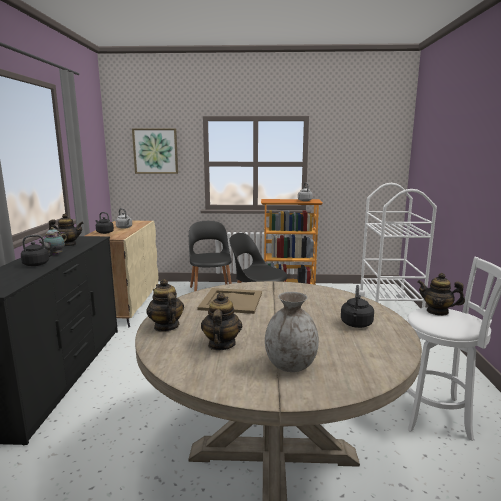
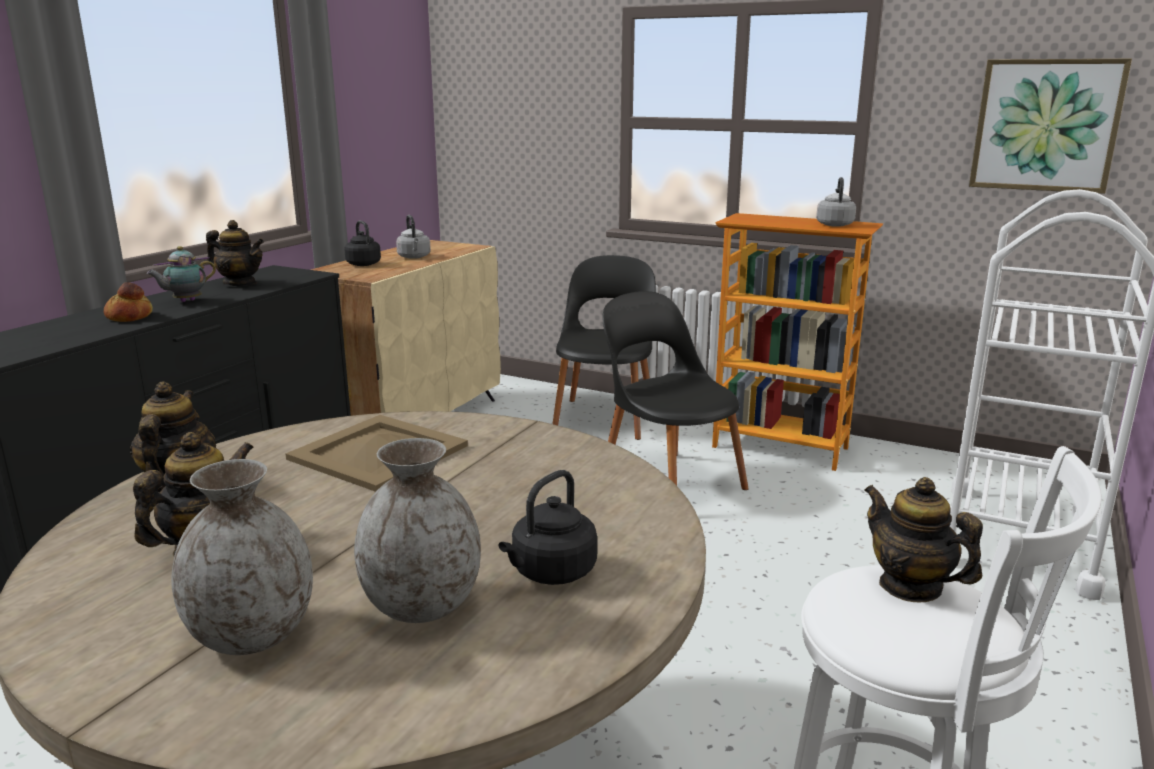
camera: 25 degrees right, 5 degrees up
black kettle [21,235,56,266] -> bread [104,282,153,322]
picture [132,129,178,174] -> picture moved to [969,59,1132,194]
none -> grey vase [354,438,481,623]

